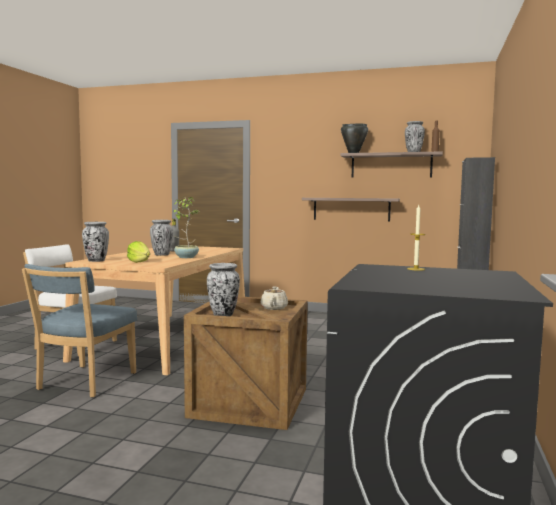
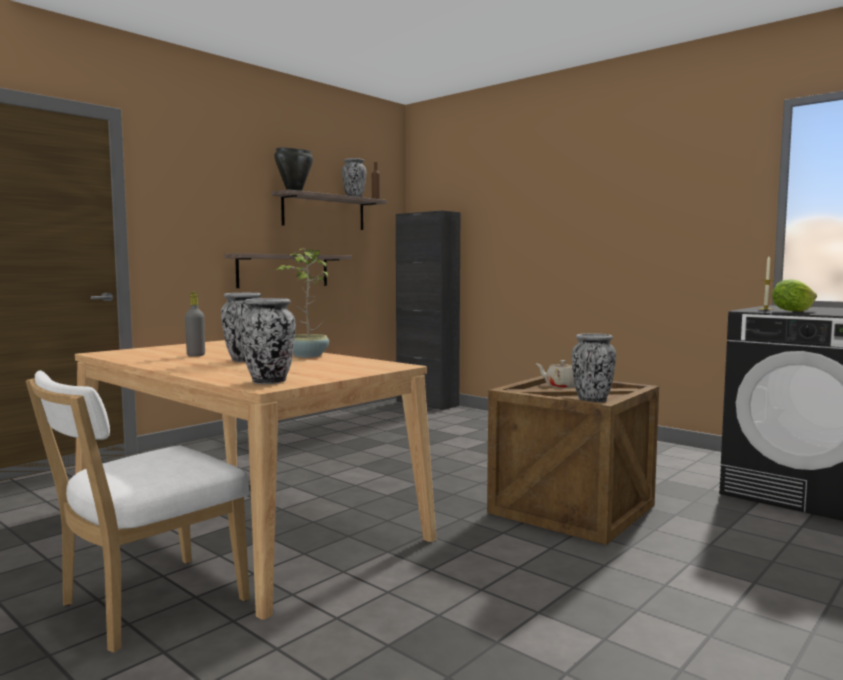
camera: 65 degrees left, 0 degrees up
blue chair [22,264,137,398] -> none
lettuce [127,241,150,263] -> lettuce moved to [772,279,817,312]

